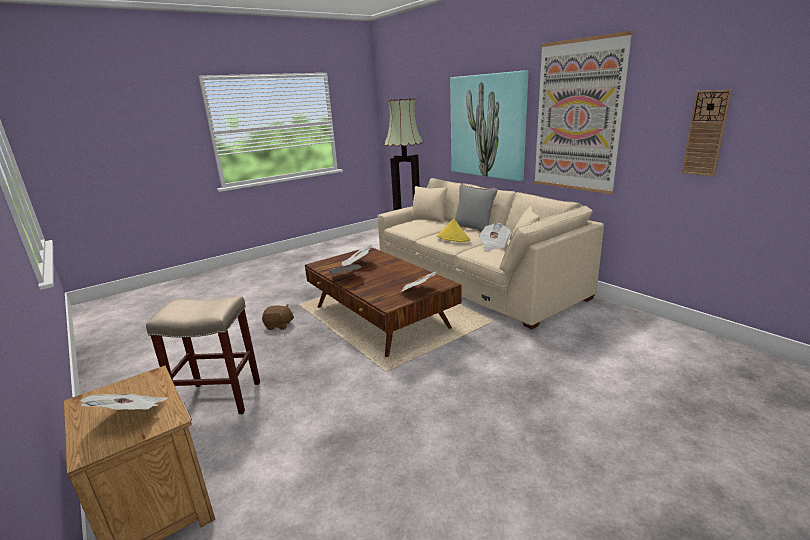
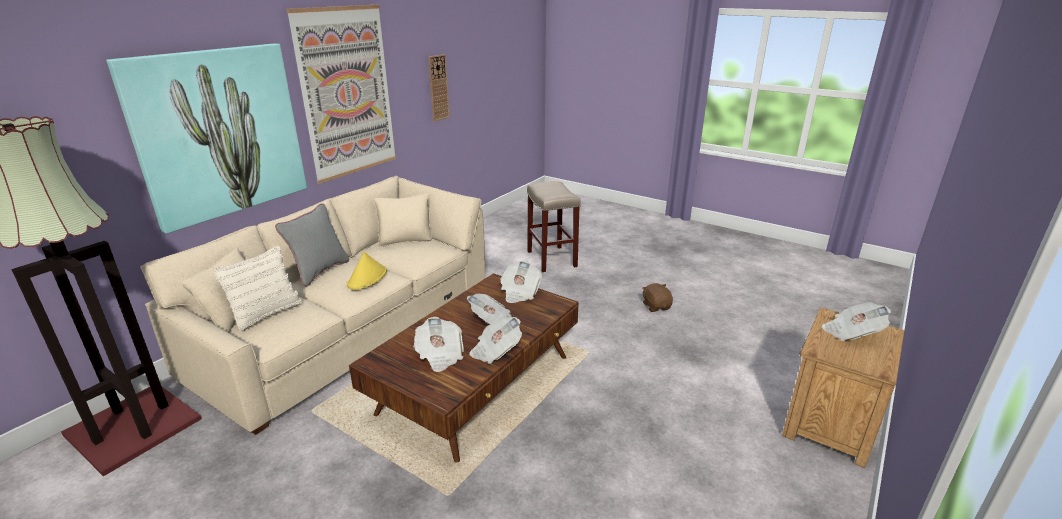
camera: 110 degrees left, 5 degrees up
beige stool [146,296,260,414] -> beige stool moved to [527,181,581,272]
brown plush toy [262,304,294,330] -> brown plush toy moved to [642,283,673,312]
newspaper [479,223,512,251] -> newspaper moved to [467,294,512,324]
none -> beige pillow [213,246,301,331]

